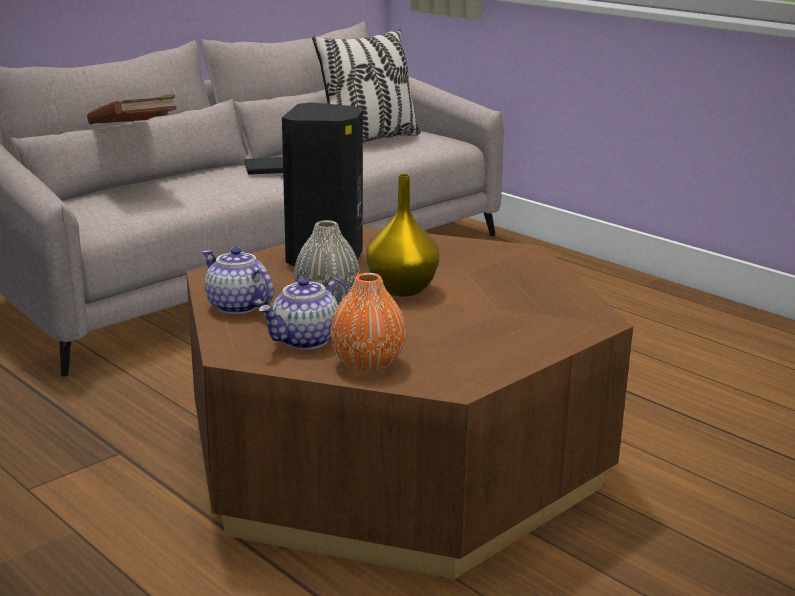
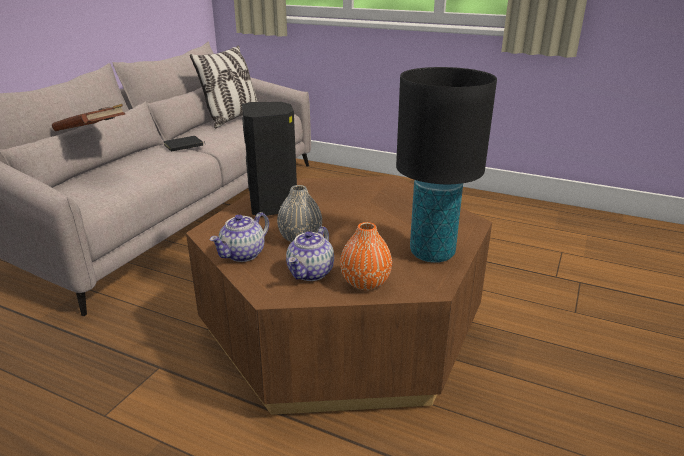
camera: 20 degrees left, 5 degrees up
teapot [202,247,274,314] -> teapot turned 75 degrees counterclockwise [209,212,269,262]
yellow vase [366,174,440,297] -> none
none -> black table lamp [396,67,497,263]

